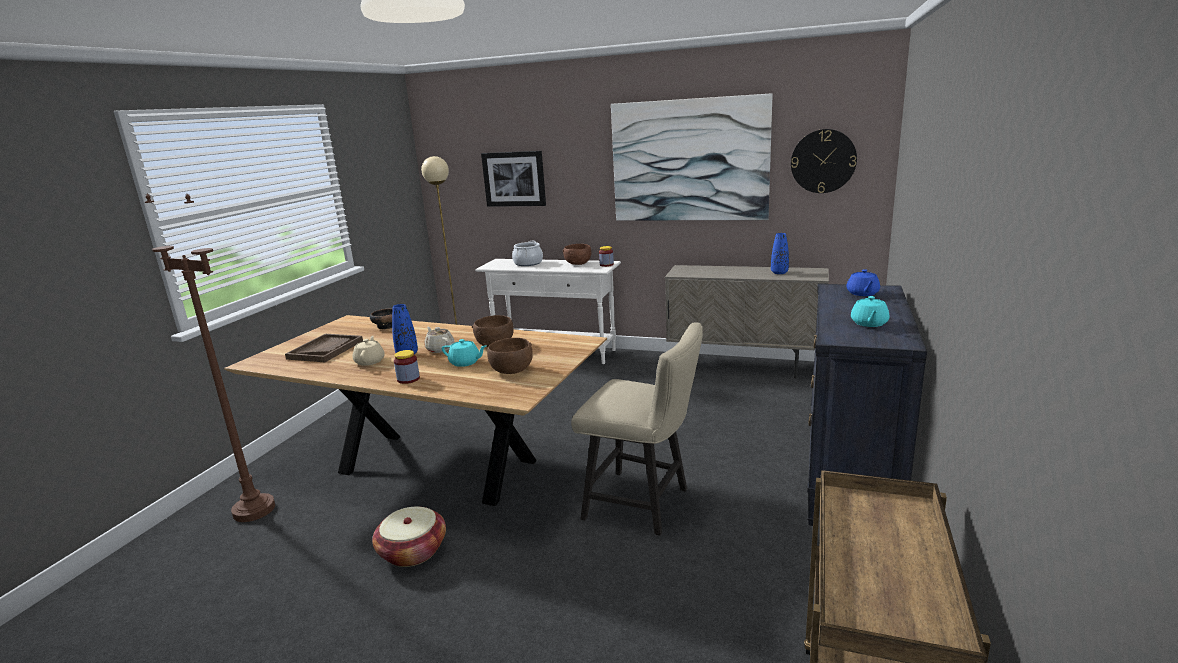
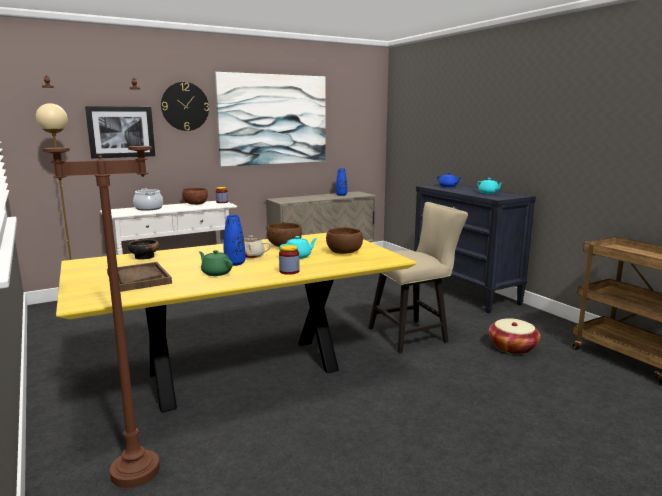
camera: 50 degrees left, 5 degrees down
brown dining table [224,315,607,506] -> yellow dining table [56,233,417,413]
beige teapot [353,336,385,366] -> green teapot [199,250,233,276]
basket [372,507,446,567] -> basket moved to [488,318,540,354]
wall clock [791,129,857,193] -> wall clock moved to [161,82,209,131]

